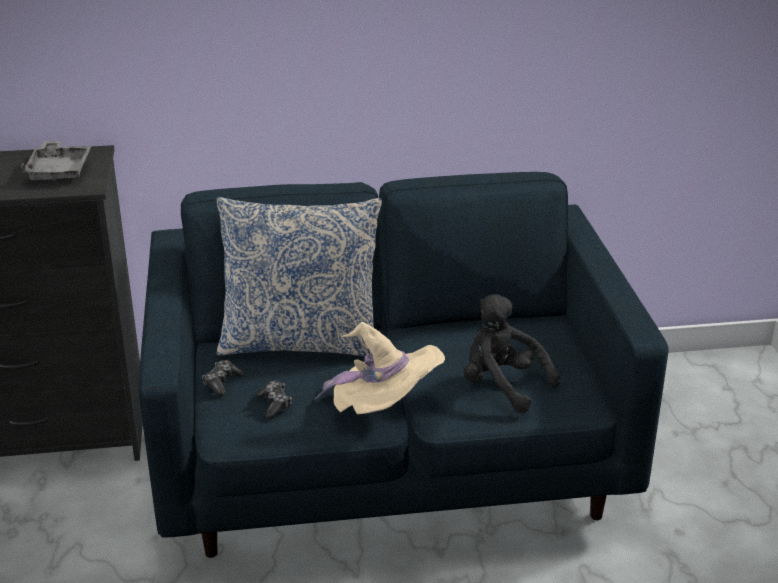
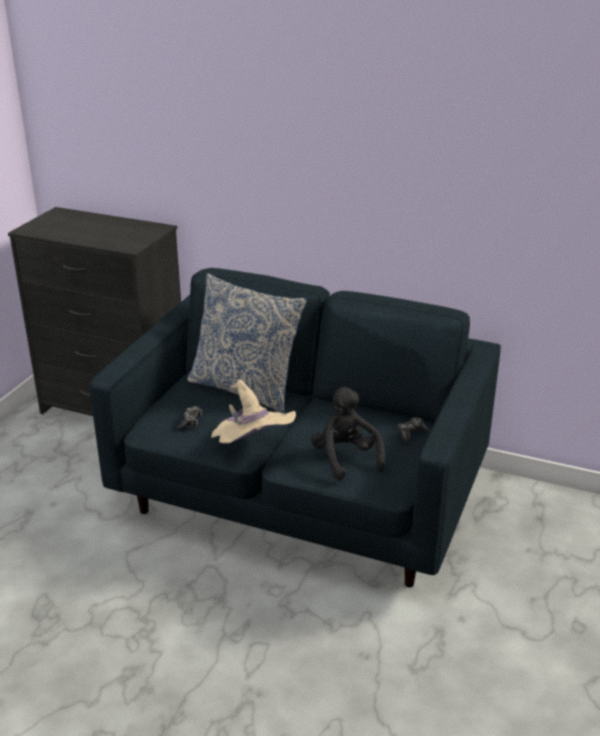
camera: 30 degrees right, 0 degrees up
grey tray [21,141,92,182] -> none
game controller [202,360,244,396] -> game controller moved to [398,417,430,442]

